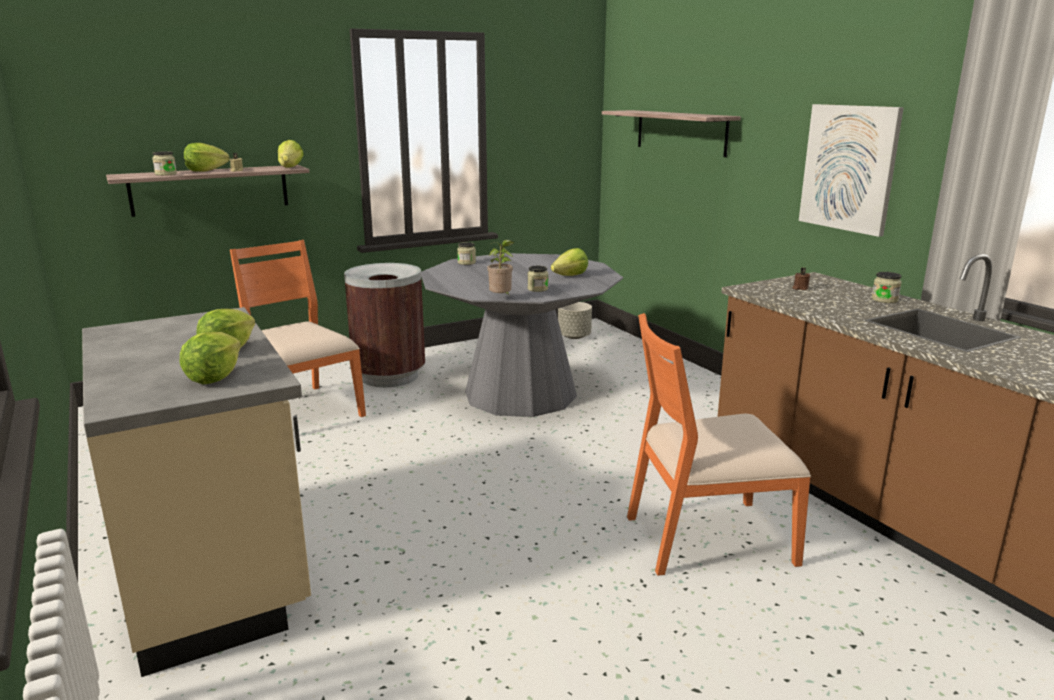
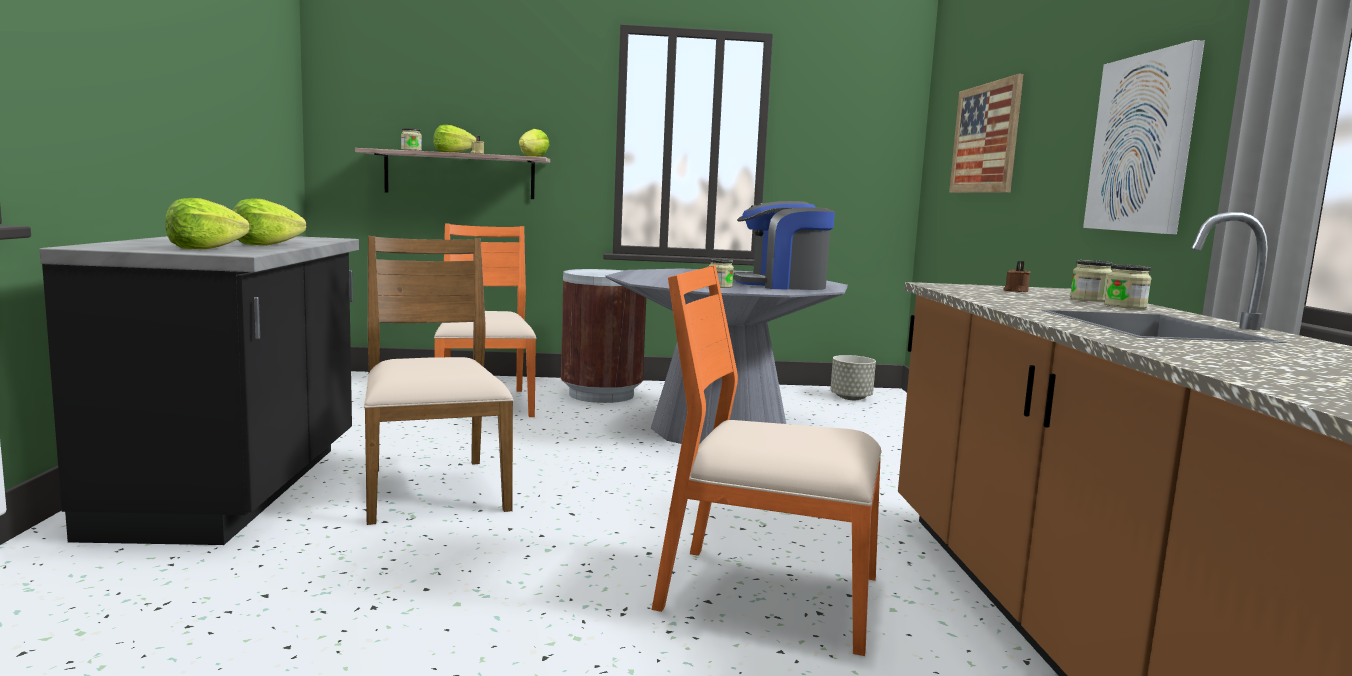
camera: 25 degrees right, 10 degrees down
beige counter [82,307,311,677] -> black counter [39,236,359,545]
jar [457,242,476,265] -> jar moved to [1070,260,1113,302]
potted plant [487,240,515,294] -> none
lettuce [551,248,588,276] -> coffee machine [733,201,835,290]
shelf [602,110,741,157] -> picture [949,74,1024,193]
none -> brown chair [364,236,514,525]

